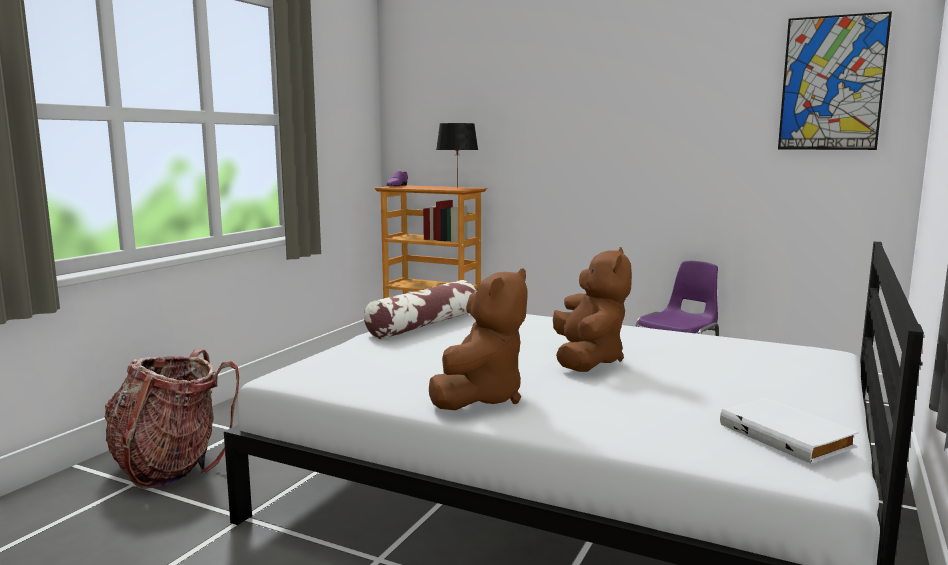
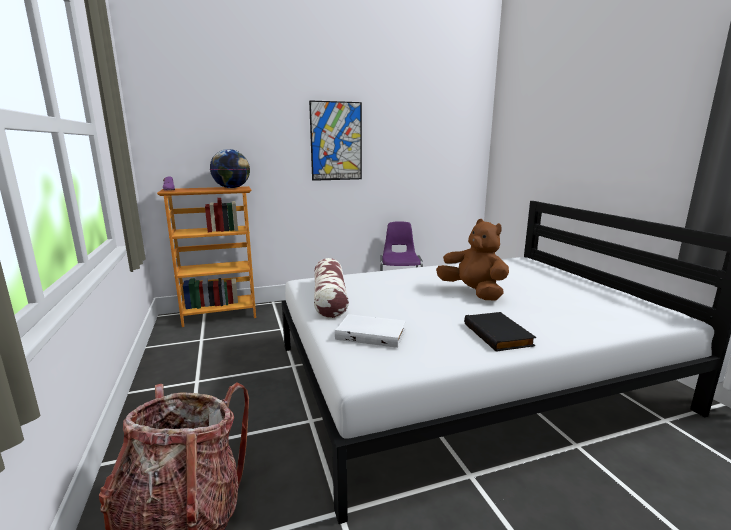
camera: 45 degrees left, 5 degrees up
brown plush toy [429,268,528,410] -> black book [464,312,536,352]
black table lamp [436,123,478,188] -> globe [210,149,250,188]
white book [720,398,859,464] -> white book moved to [335,314,406,348]
picture [778,11,892,150] -> picture moved to [309,100,362,181]

